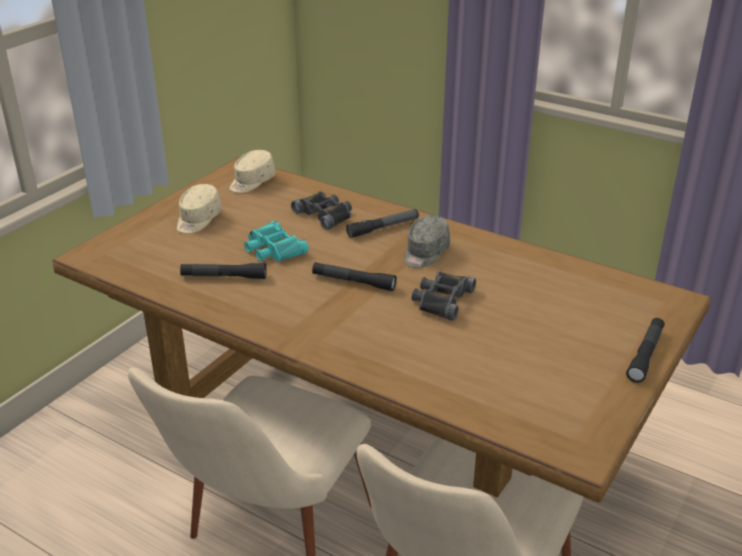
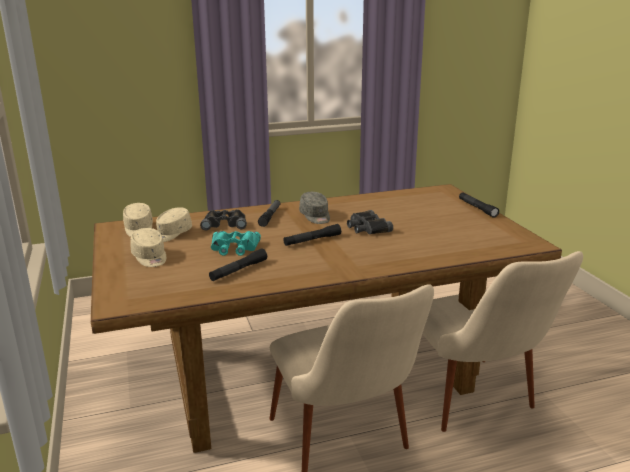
camera: 50 degrees left, 10 degrees down
none -> beige cap [156,207,192,242]

